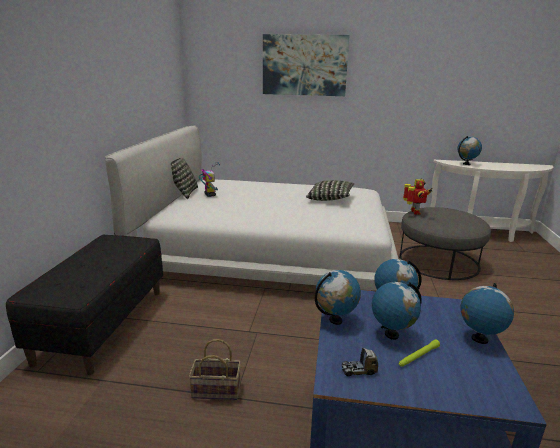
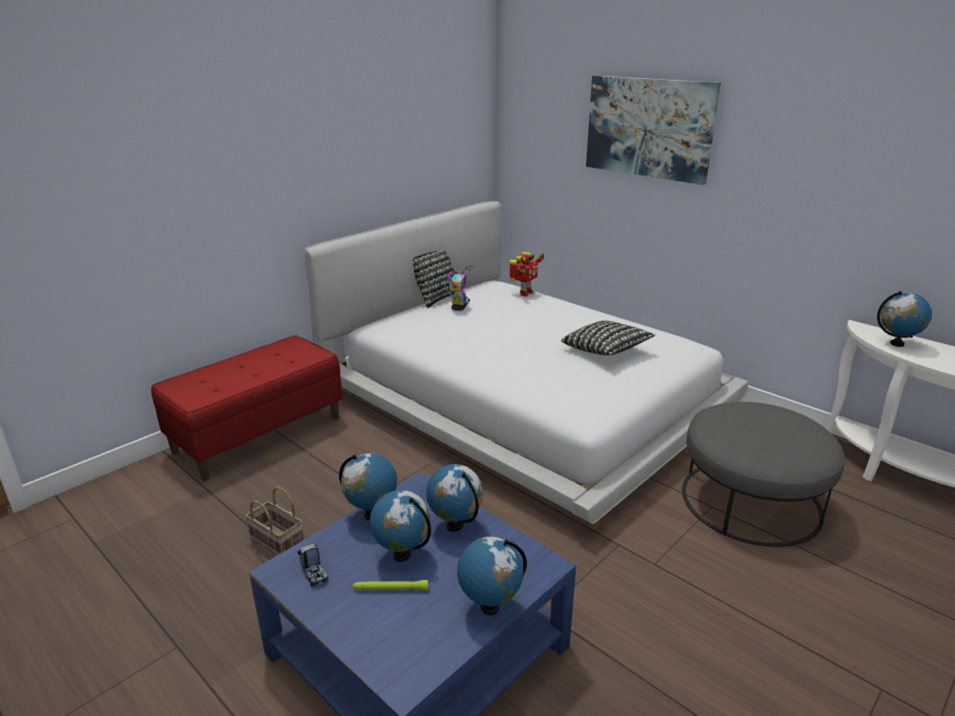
camera: 35 degrees right, 5 degrees up
black bench [6,235,163,375] -> red bench [151,335,343,481]
toy truck [341,348,378,376] -> toy truck turned 150 degrees counterclockwise [298,544,329,587]
toy robot [403,179,433,215] -> toy robot moved to [509,252,544,296]

